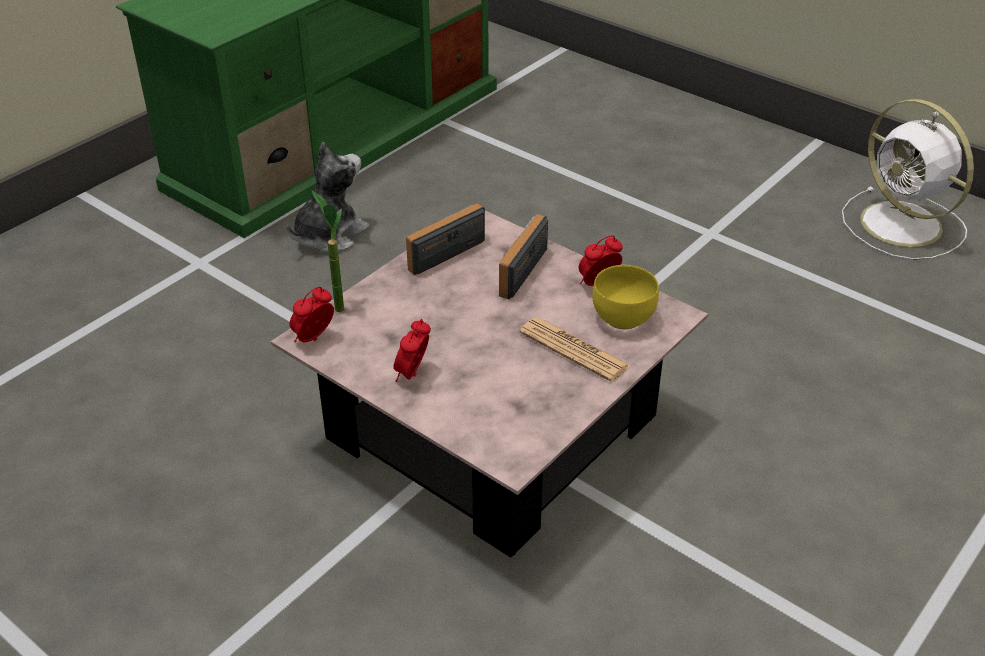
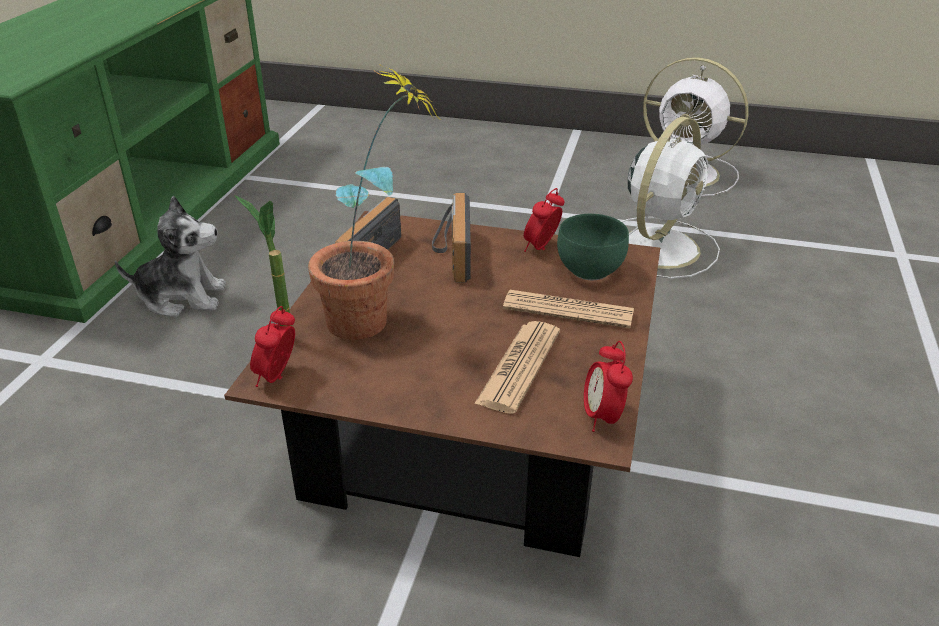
camera: 25 degrees left, 5 degrees down
pink coffee table [271,210,708,558] -> brown coffee table [224,211,660,557]
plush toy [287,142,369,253] -> plush toy turned 75 degrees clockwise [115,196,226,317]
alarm clock [393,319,431,382] -> alarm clock moved to [584,341,633,432]
yellow bowl [592,265,659,329] -> green bowl [557,214,629,280]
none -> potted plant [308,69,438,340]
none -> newspaper [474,321,560,414]
none -> white fan [621,116,720,279]

